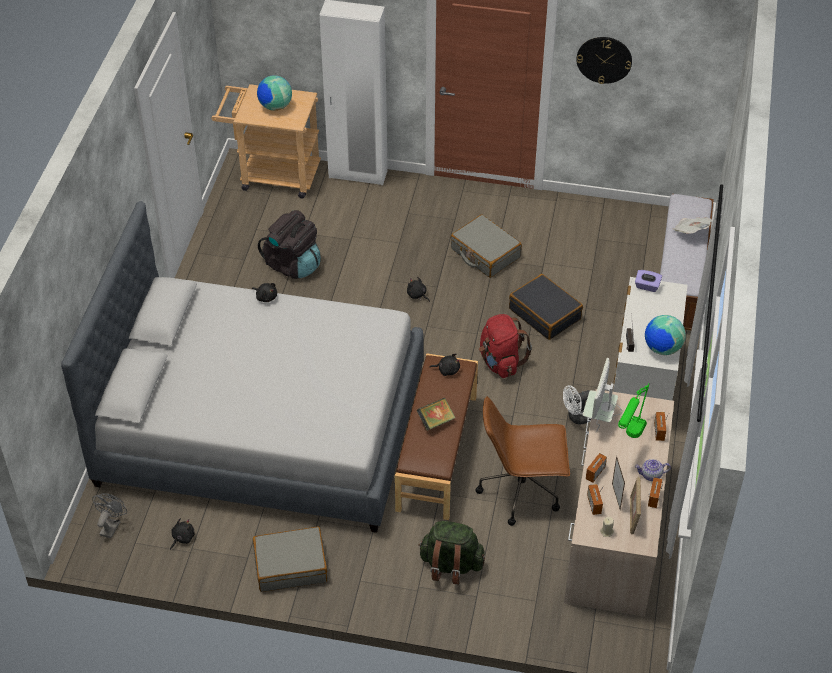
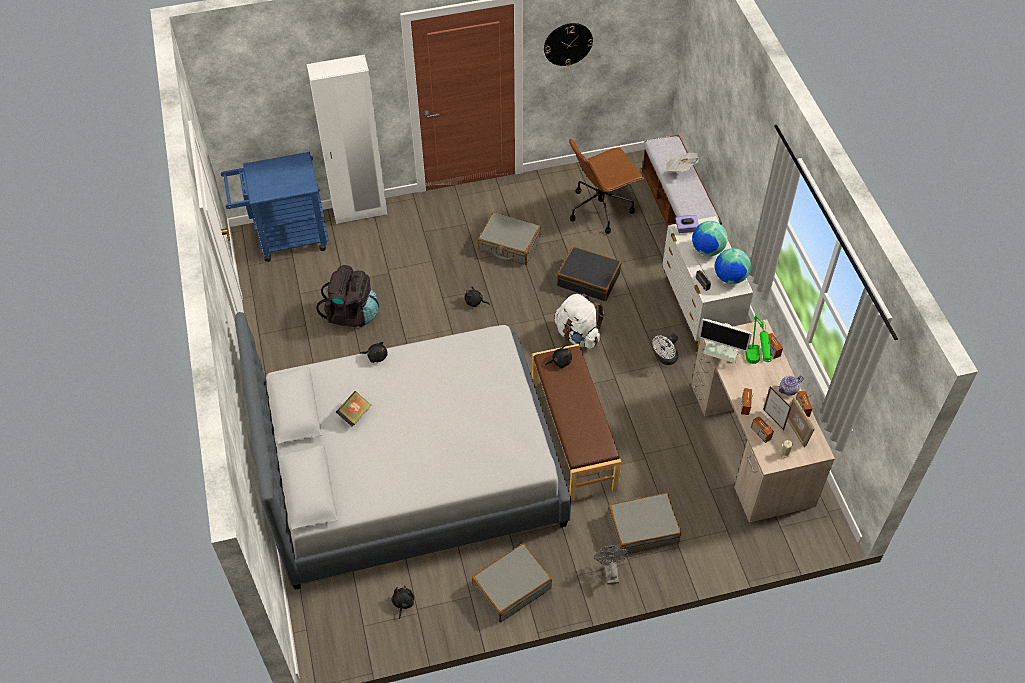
camera: 25 degrees left, 5 degrees up
grey fan [92,493,127,538] -> grey fan moved to [594,545,629,585]
beige cart [211,84,321,199] -> blue cart [221,152,329,262]
globe [257,75,292,111] -> globe moved to [692,221,728,256]
book [417,398,455,431] -> book moved to [336,391,372,427]
green backpack [418,521,485,584] -> grey suitcase [607,493,681,555]
brown office chair [476,396,570,526] -> brown office chair moved to [569,138,644,234]
red backpack [479,314,532,378] -> white backpack [555,294,604,349]
monitor [582,358,622,433] -> monitor turned 60 degrees counterclockwise [699,318,752,363]

